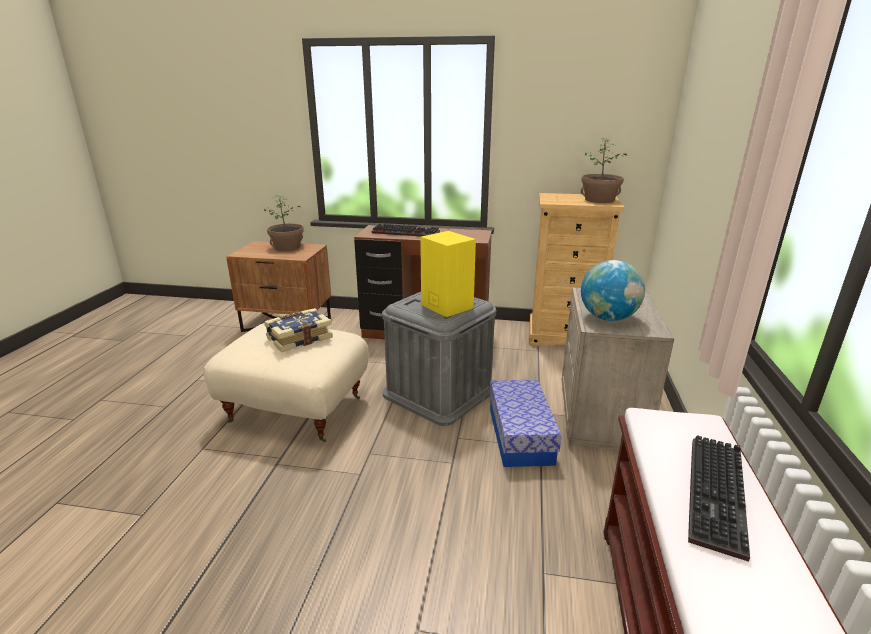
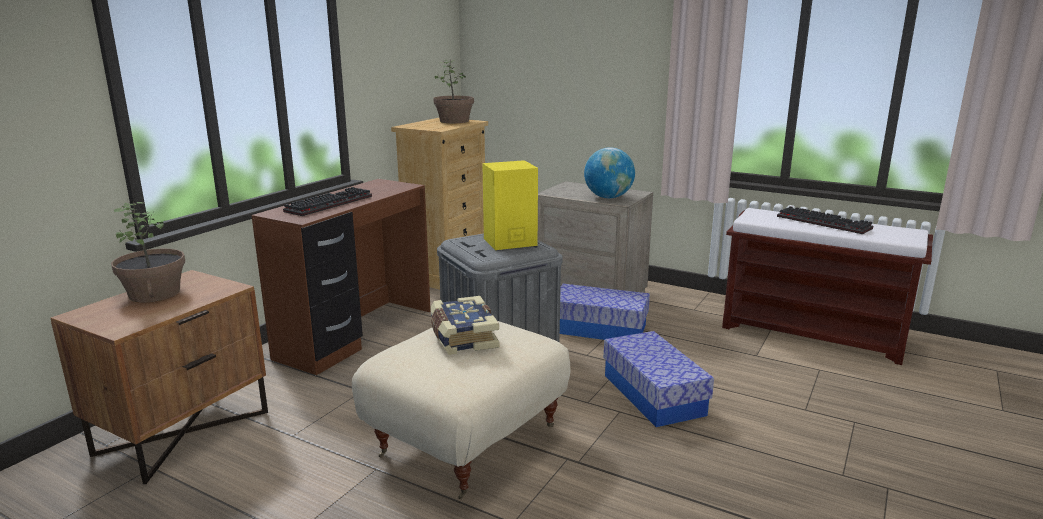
camera: 70 degrees left, 5 degrees down
none -> storage box [604,331,714,427]

